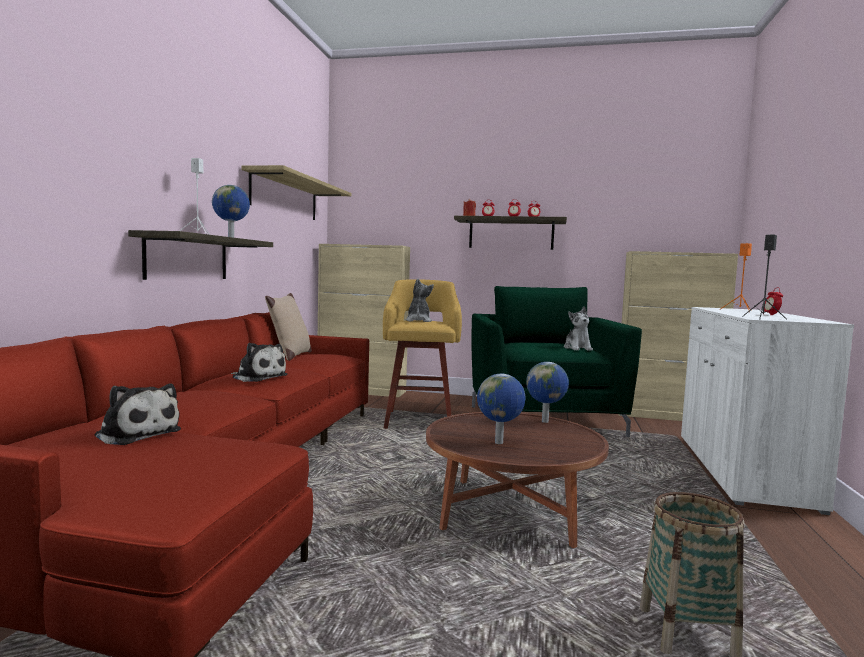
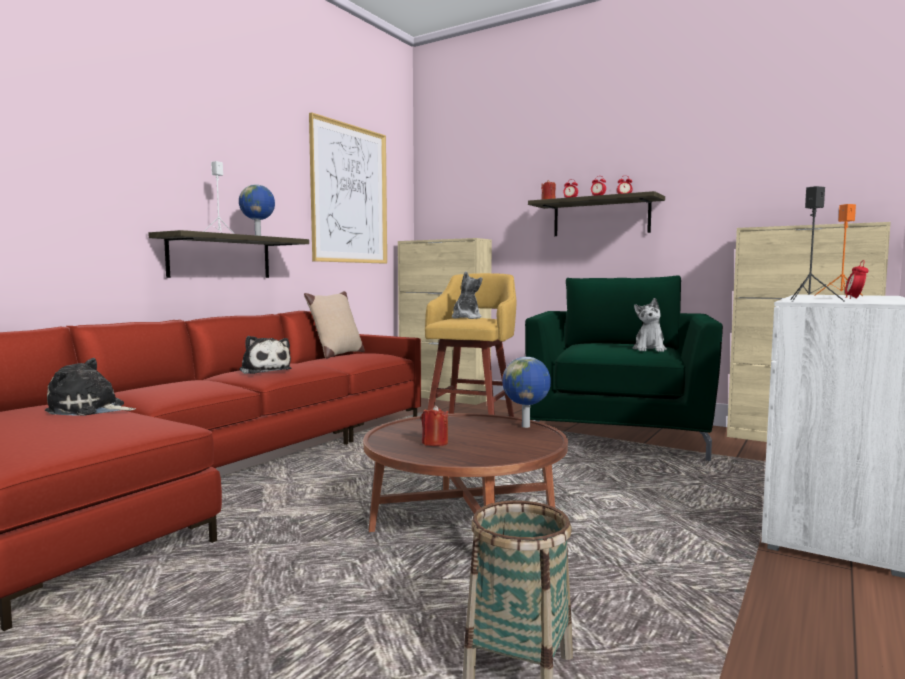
camera: 20 degrees right, 0 degrees up
plush toy [94,384,181,445] -> plush toy turned 135 degrees clockwise [45,358,136,416]
shelf [241,165,351,220] -> picture [309,113,387,264]
globe [477,374,525,444] -> red candle [421,405,449,446]

